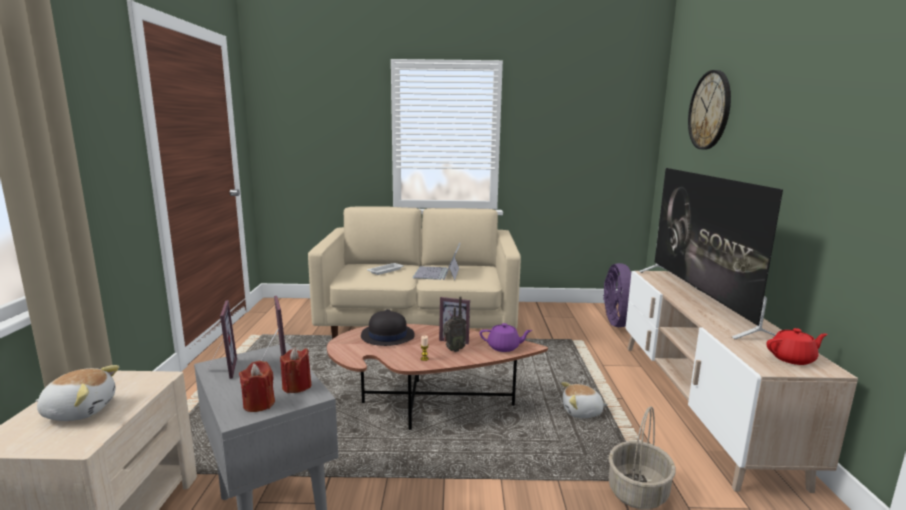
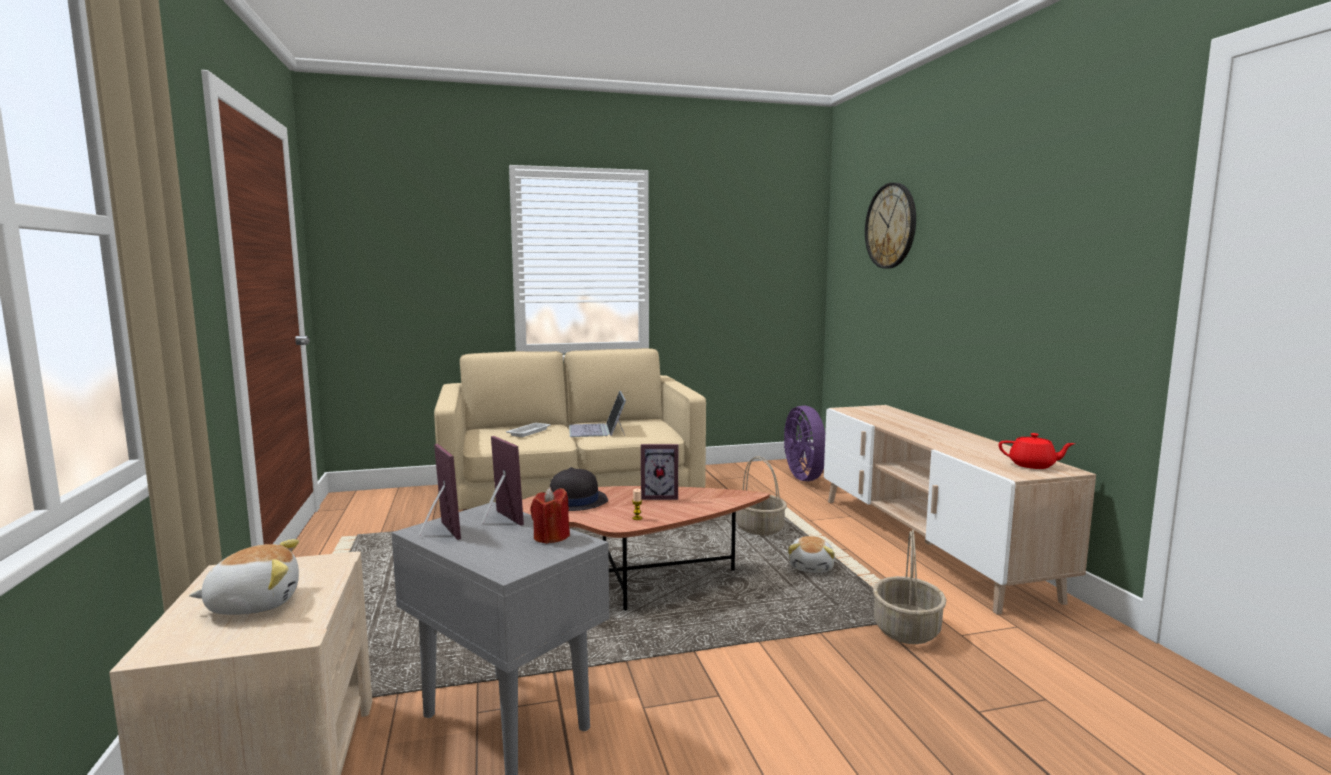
camera: 15 degrees left, 5 degrees down
red candle [239,361,275,412] -> none
radio [443,296,467,352] -> none
purple teapot [480,323,532,352] -> none
plush toy [561,382,608,418] -> plush toy turned 60 degrees counterclockwise [788,536,835,573]
television [639,168,783,339] -> none
red teapot [766,328,828,365] -> red teapot turned 45 degrees clockwise [998,433,1075,469]
none -> basket [736,456,787,535]

